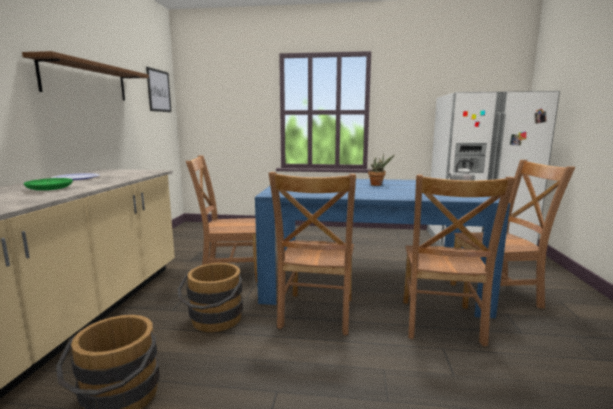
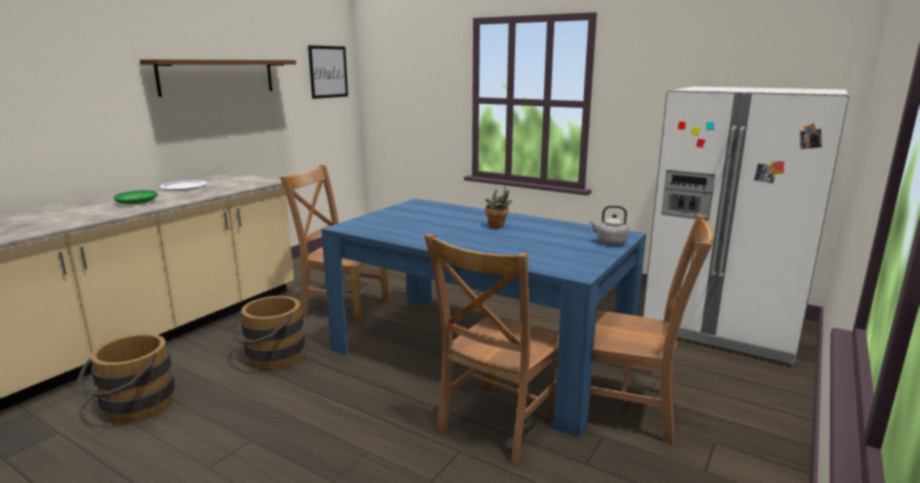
camera: 25 degrees right, 5 degrees up
brown chair [269,172,356,335] -> none

